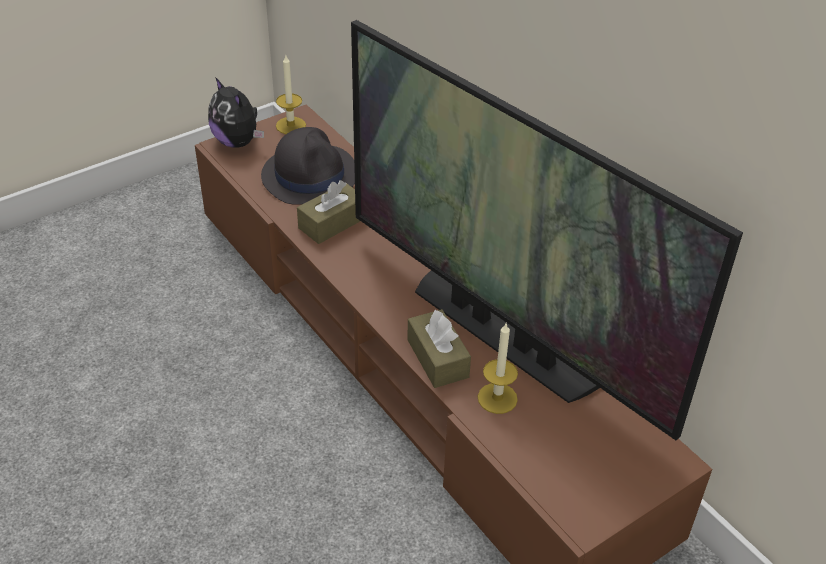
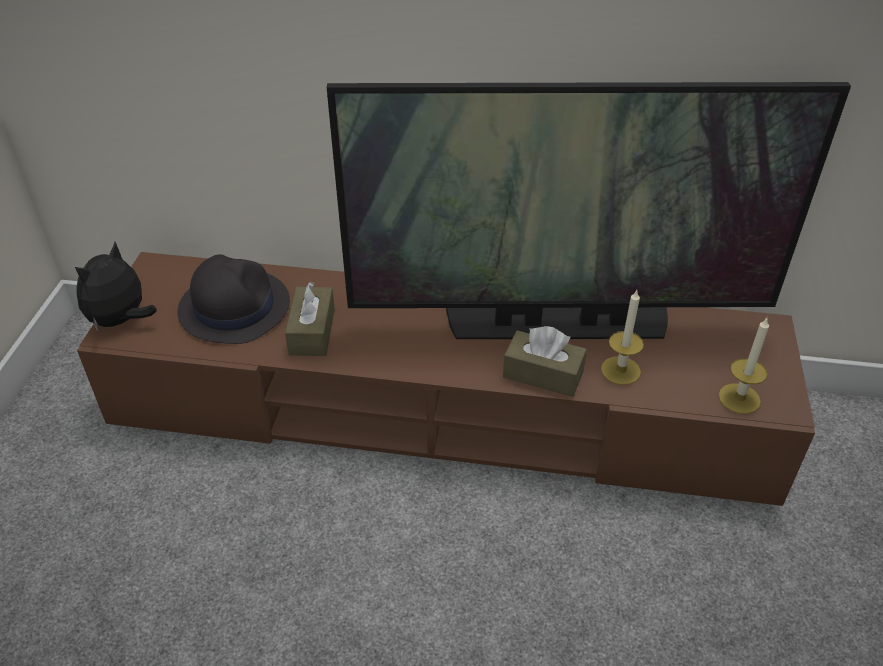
camera: 45 degrees left, 0 degrees up
plush toy [208,77,264,148] -> plush toy turned 120 degrees clockwise [75,242,157,333]
candle [276,55,306,134] -> candle moved to [719,318,769,414]

